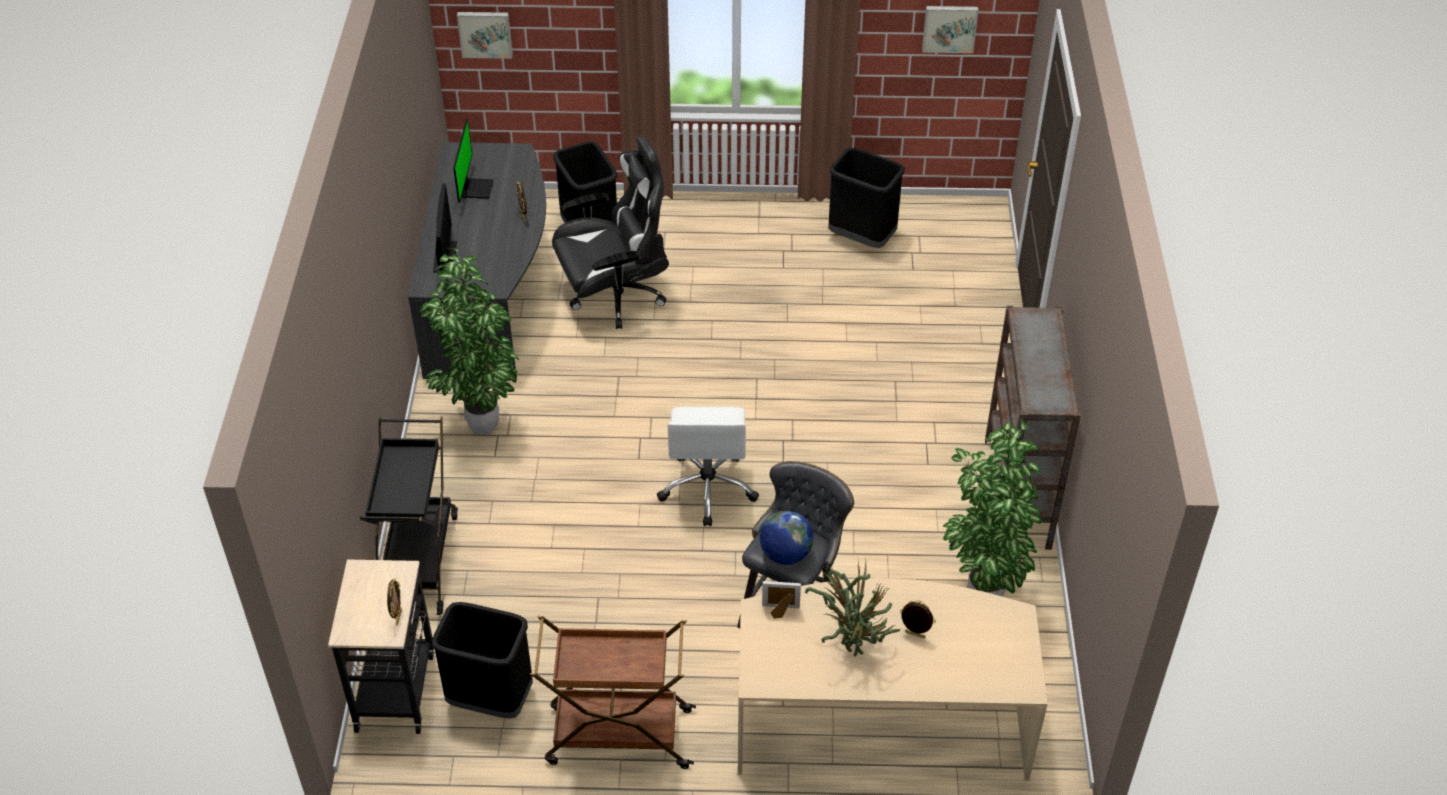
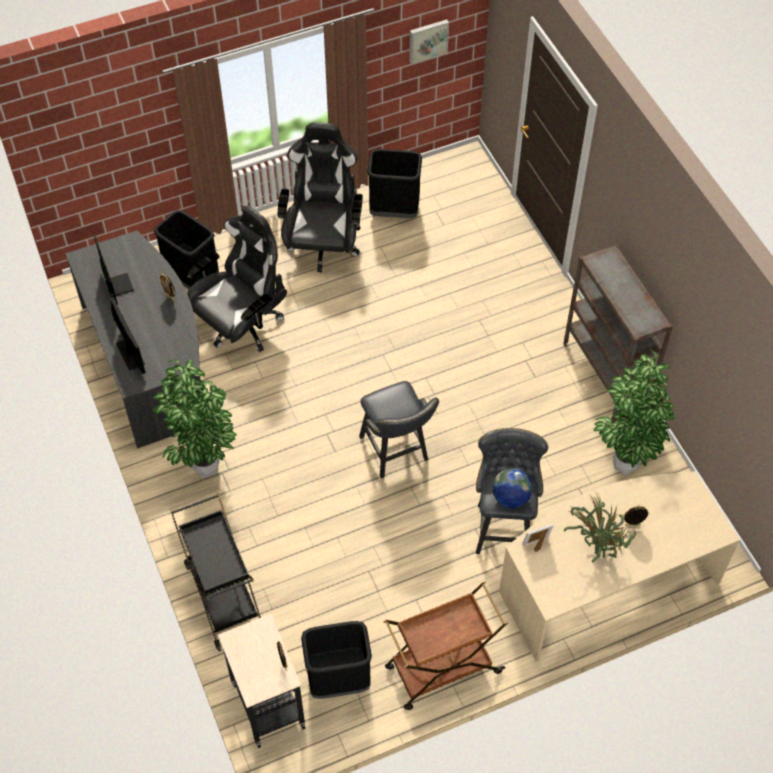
camera: 25 degrees left, 10 degrees up
picture [457,12,513,59] -> none
white office chair [657,407,759,526] -> grey stool [359,381,439,478]
none -> black office chair [278,122,363,272]

